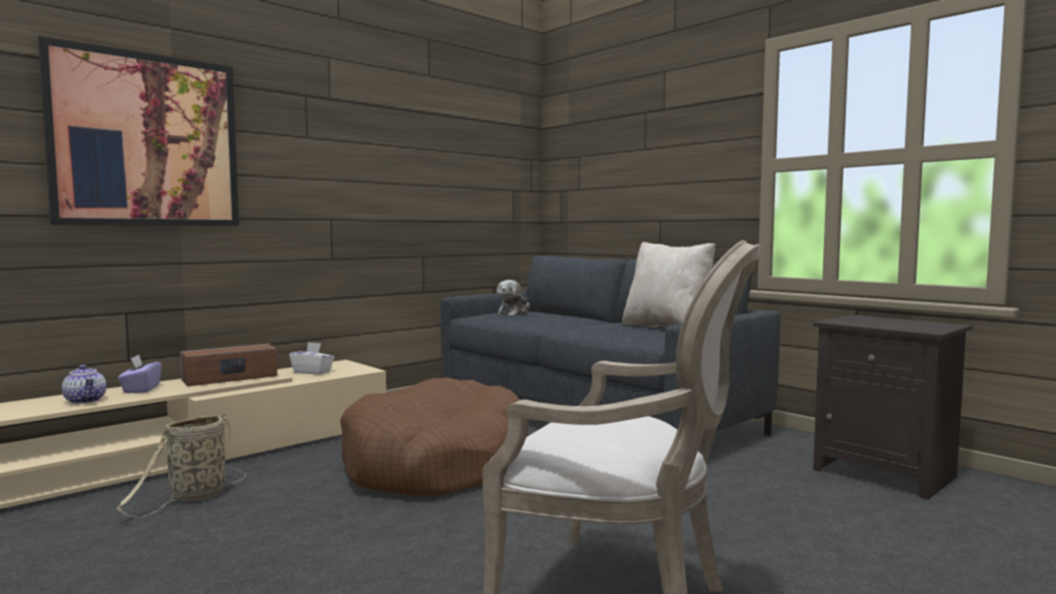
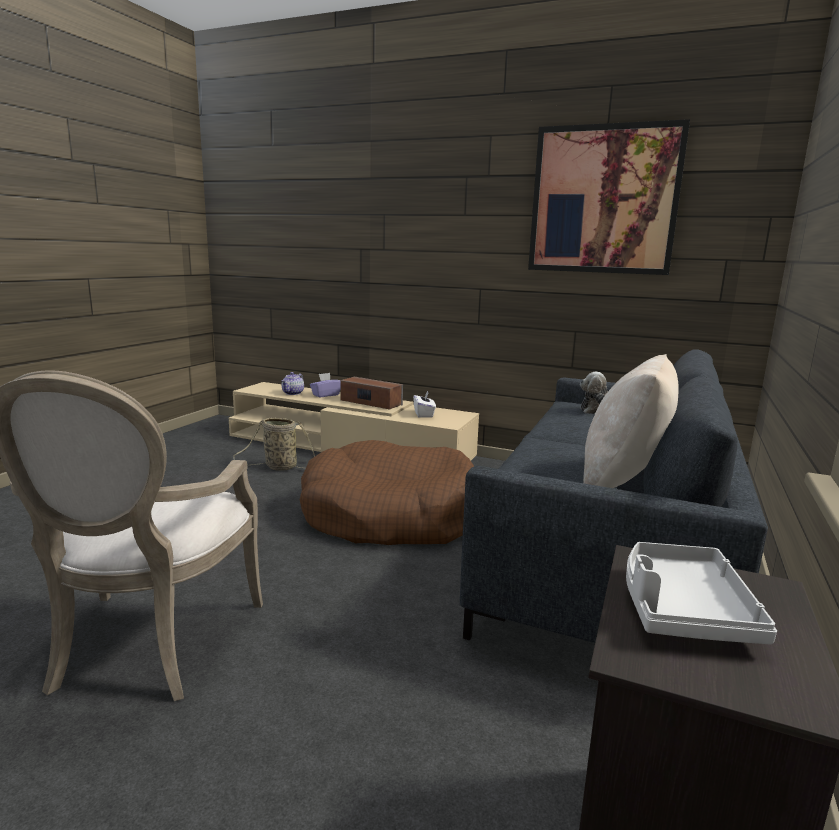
camera: 65 degrees right, 10 degrees up
picture [38,36,239,226] -> picture moved to [528,119,690,275]
none -> grey tray [626,542,777,644]

